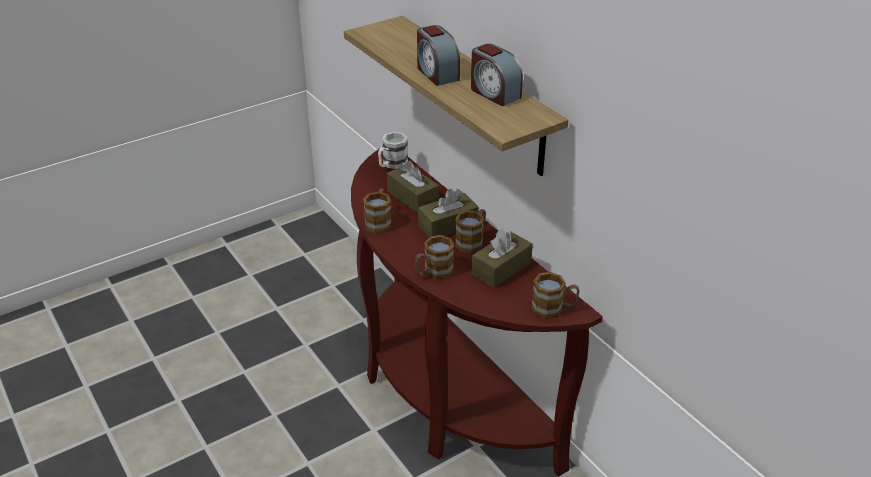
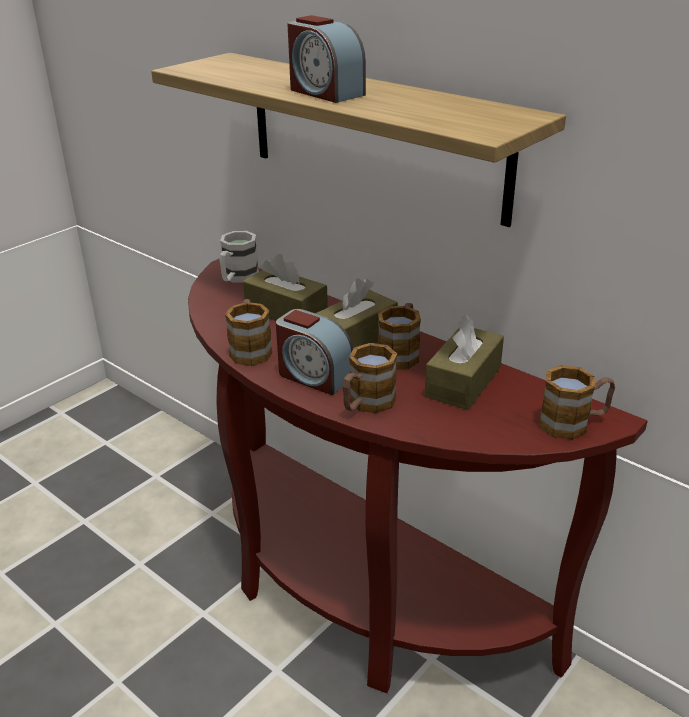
camera: 15 degrees left, 5 degrees down
alarm clock [471,44,523,106] -> alarm clock moved to [276,309,353,395]

